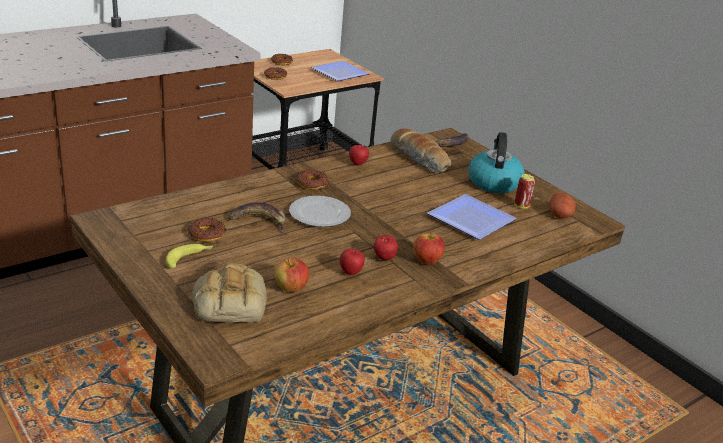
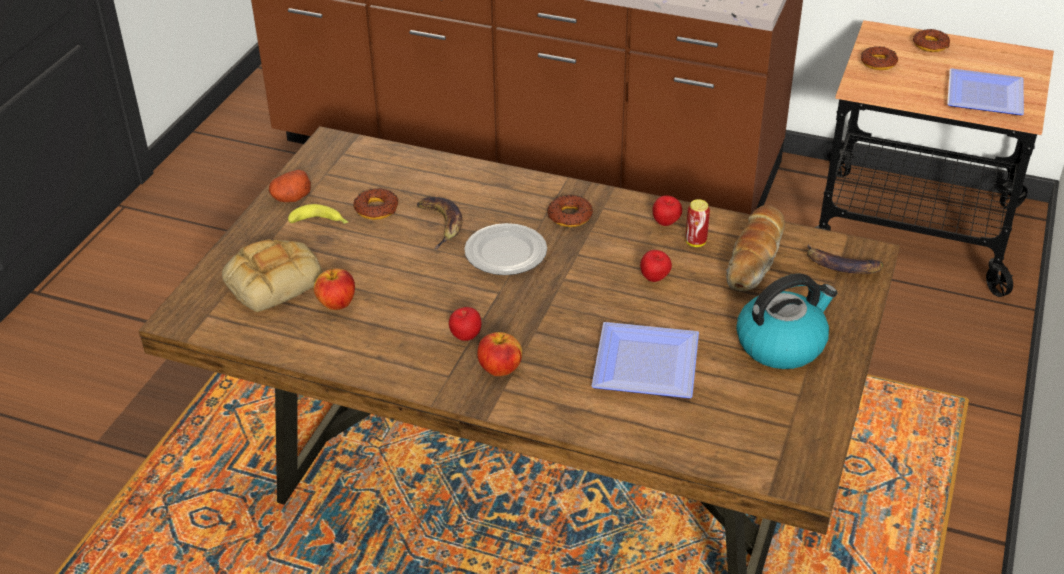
camera: 60 degrees right, 10 degrees up
apple [340,249,365,275] -> apple moved to [640,250,672,282]
can [514,174,535,209] -> can moved to [686,199,710,247]
potato [549,193,576,218] -> potato moved to [269,170,311,202]

